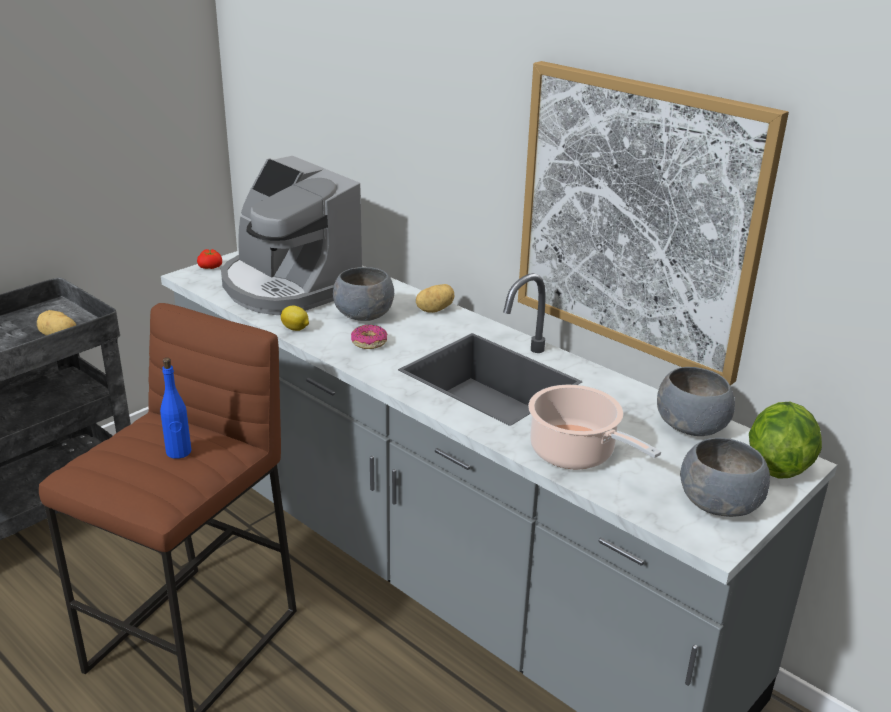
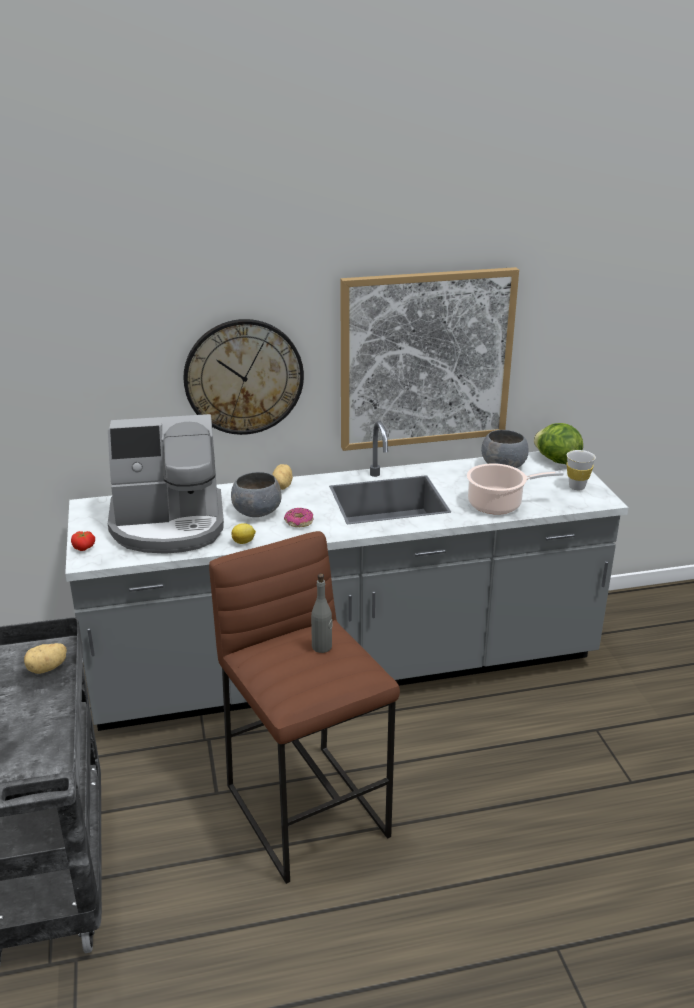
camera: 55 degrees left, 0 degrees up
blue bottle [160,358,191,459] -> grey bottle [311,574,333,653]
grey bowl [680,438,770,517] -> white cup [566,450,596,490]
none -> wall clock [183,319,304,435]

